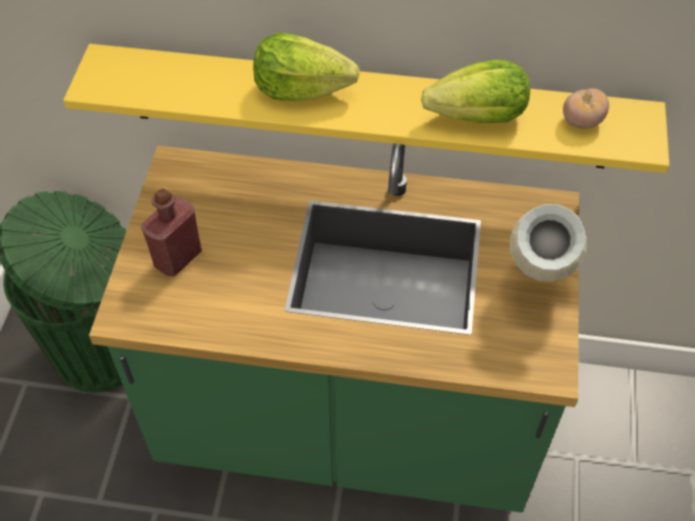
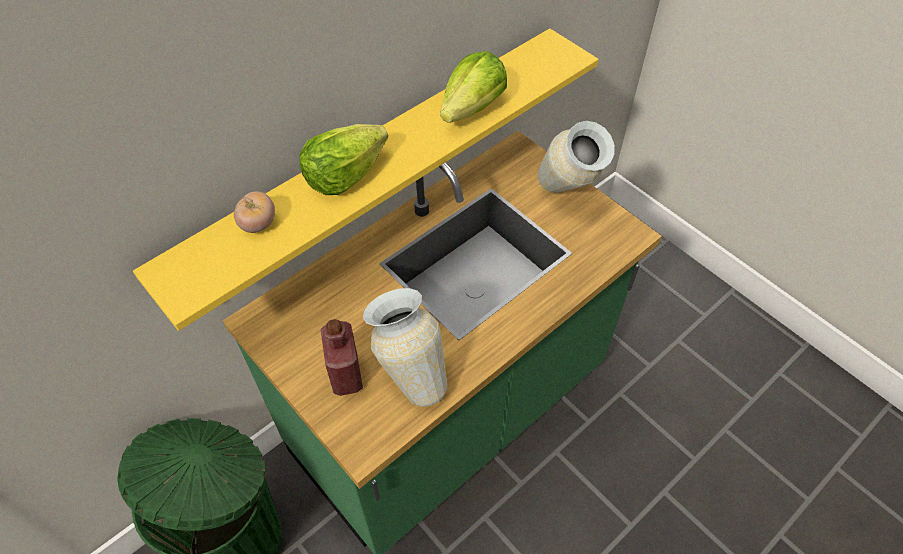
camera: 50 degrees left, 0 degrees up
tomato [563,88,609,129] -> tomato moved to [234,191,275,233]
none -> vase [363,288,447,407]

